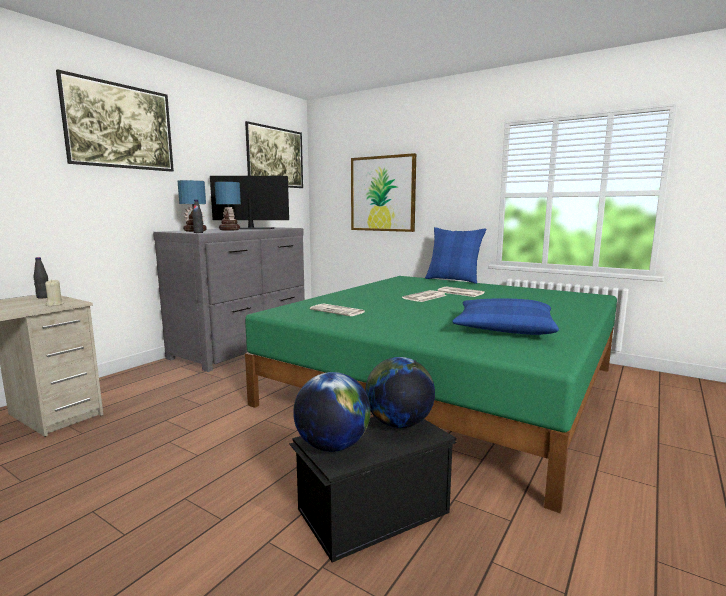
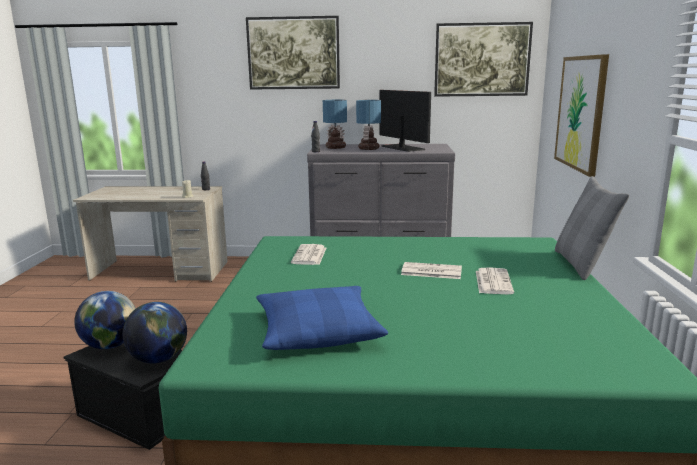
camera: 60 degrees right, 5 degrees up
blue pillow [425,227,486,284] -> grey pillow [555,176,629,280]

